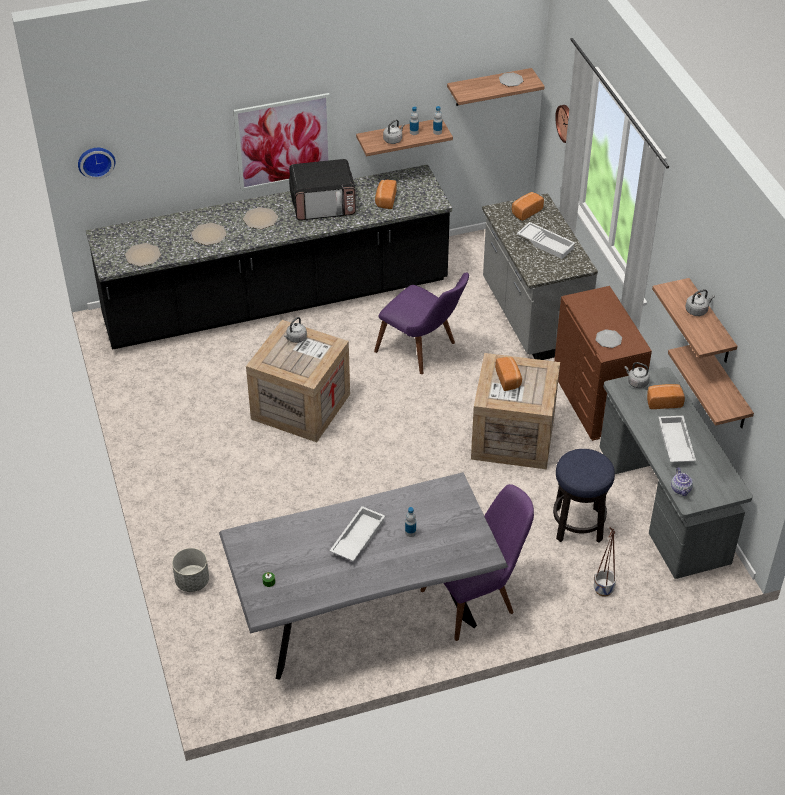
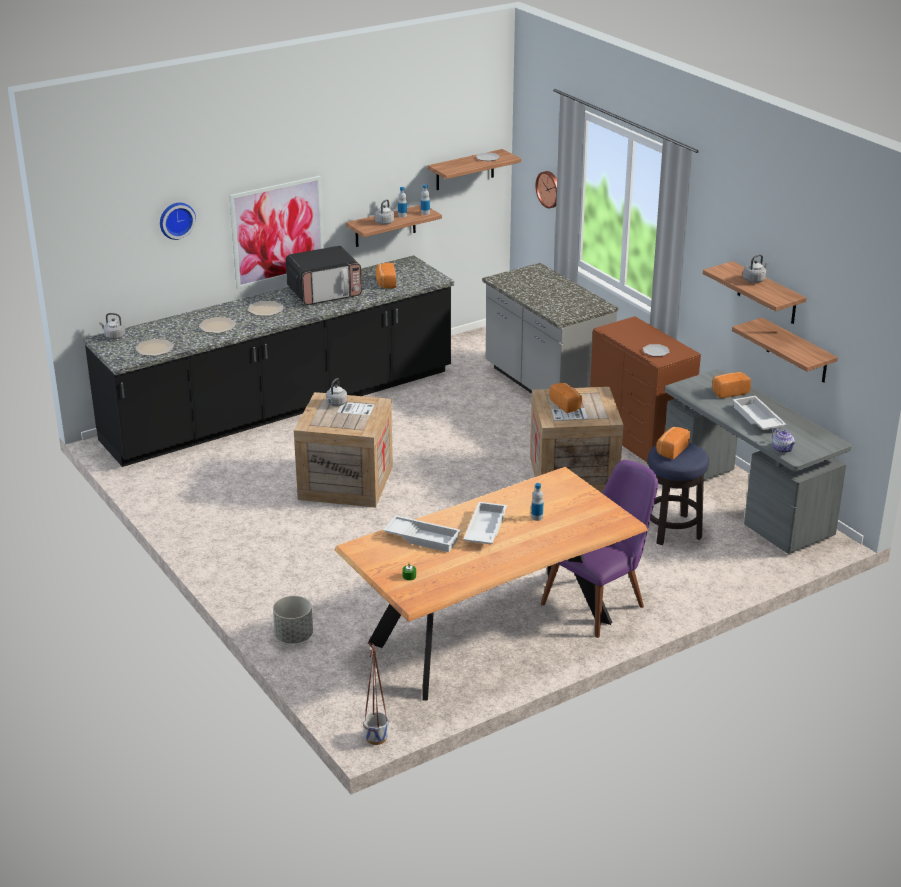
camera: 15 degrees left, 15 degrees down
wall clock [78,148,115,179] -> wall clock moved to [160,203,196,240]
grey dining table [219,472,508,680] -> brown dining table [334,467,648,700]
purple chair [374,273,469,374] -> none
bread [512,192,544,221] -> bread moved to [656,427,690,459]
white tray [517,222,575,259] -> white tray moved to [383,515,461,552]
planter [594,527,616,597] -> planter moved to [363,642,389,745]
grey kettle [625,362,650,388] -> grey kettle moved to [99,313,125,339]

